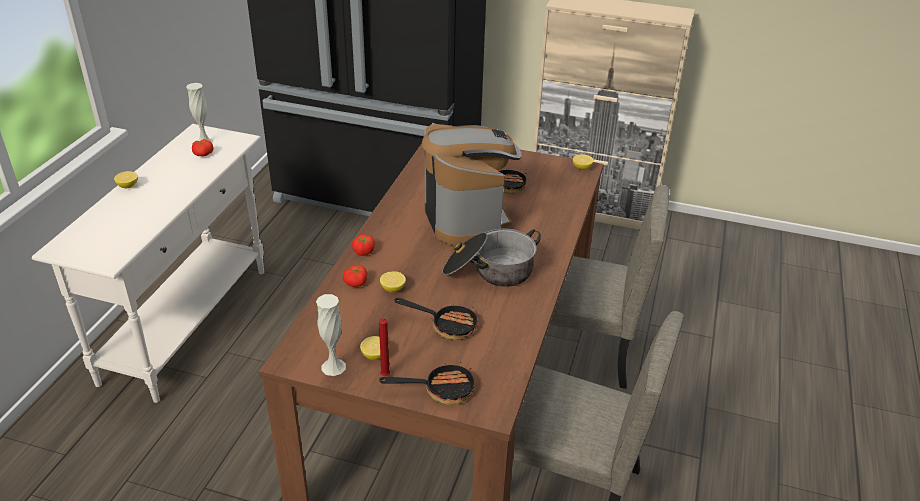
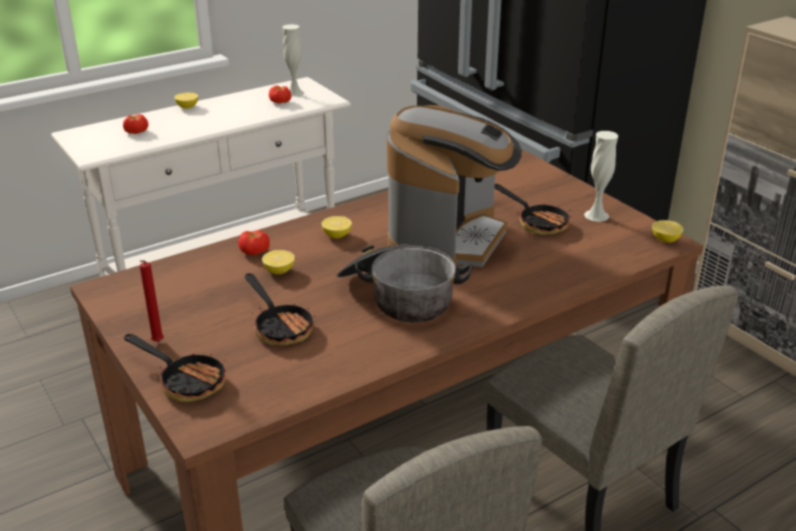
camera: 40 degrees right, 5 degrees down
white vase [316,294,346,376] -> white vase moved to [584,131,618,222]
tomato [352,234,375,256] -> tomato moved to [123,114,148,134]
lemon [360,336,389,360] -> lemon moved to [322,216,352,238]

